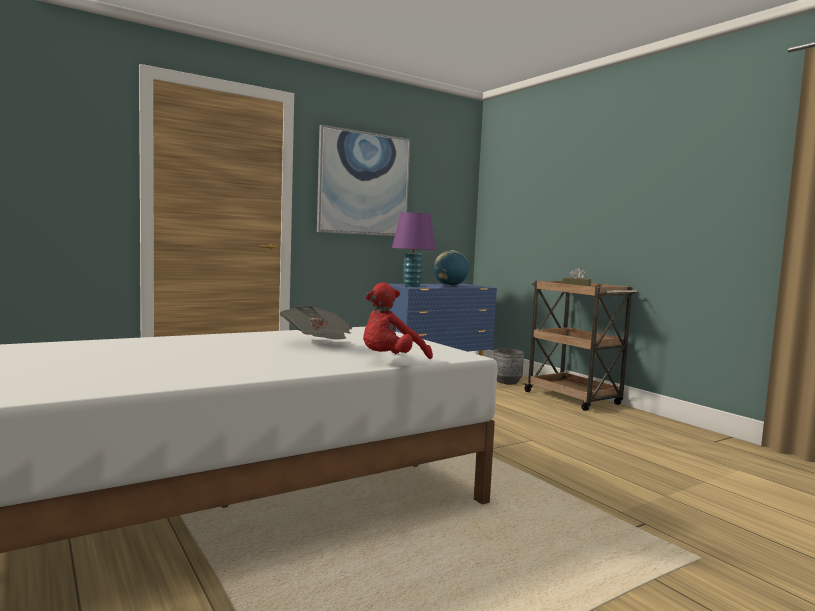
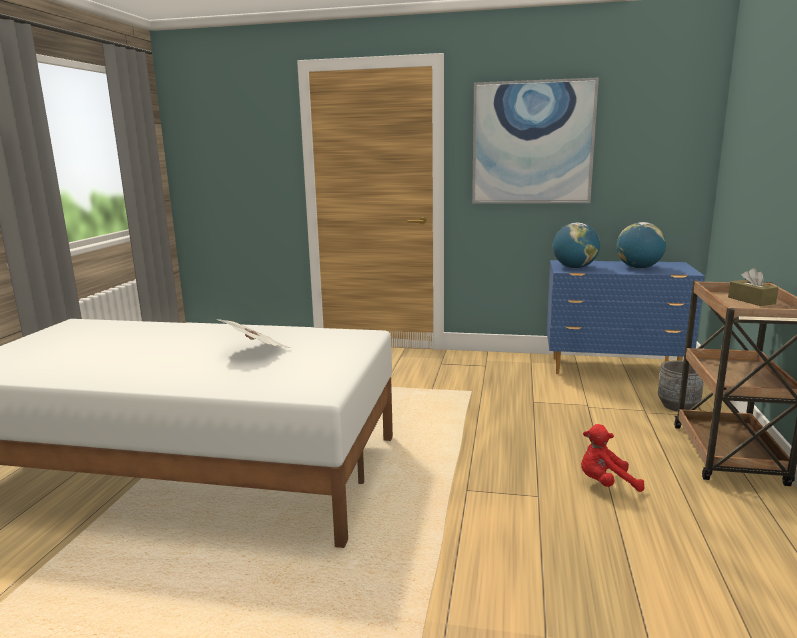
camera: 45 degrees right, 10 degrees up
red plush toy [363,282,433,359] -> red plush toy moved to [581,424,644,492]
purple table lamp [392,212,436,287] -> globe [553,223,600,268]

